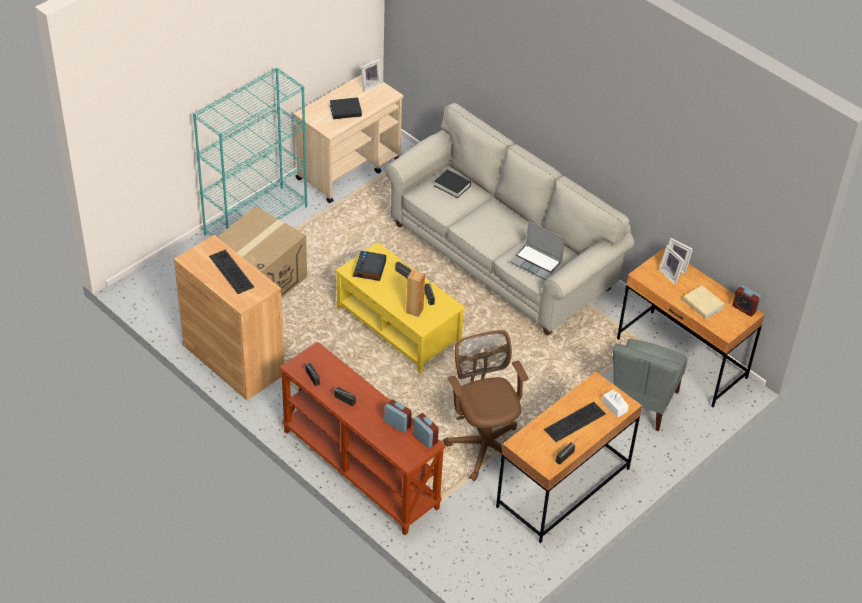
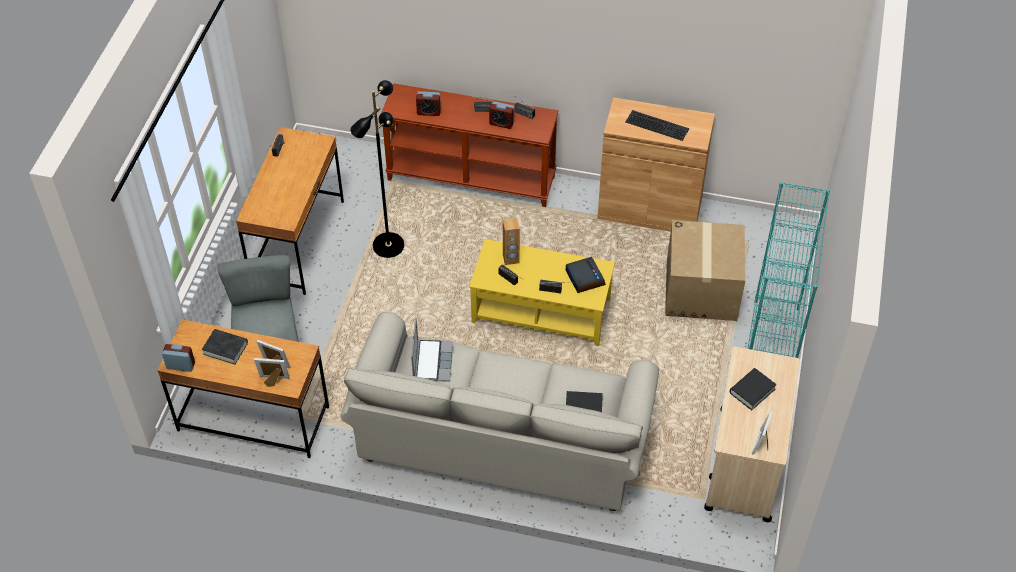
camera: 150 degrees right, 5 degrees up
alarm clock [413,413,439,449] -> alarm clock moved to [489,101,514,129]
brown office chair [443,330,529,481] -> black floor lamp [350,80,404,258]
laptop [510,221,565,280] -> laptop turned 90 degrees clockwise [411,318,453,382]
keyboard [544,402,606,442] -> none
white tissue box [602,390,629,418] -> none
beige book [683,285,724,319] -> black book [202,329,248,364]

